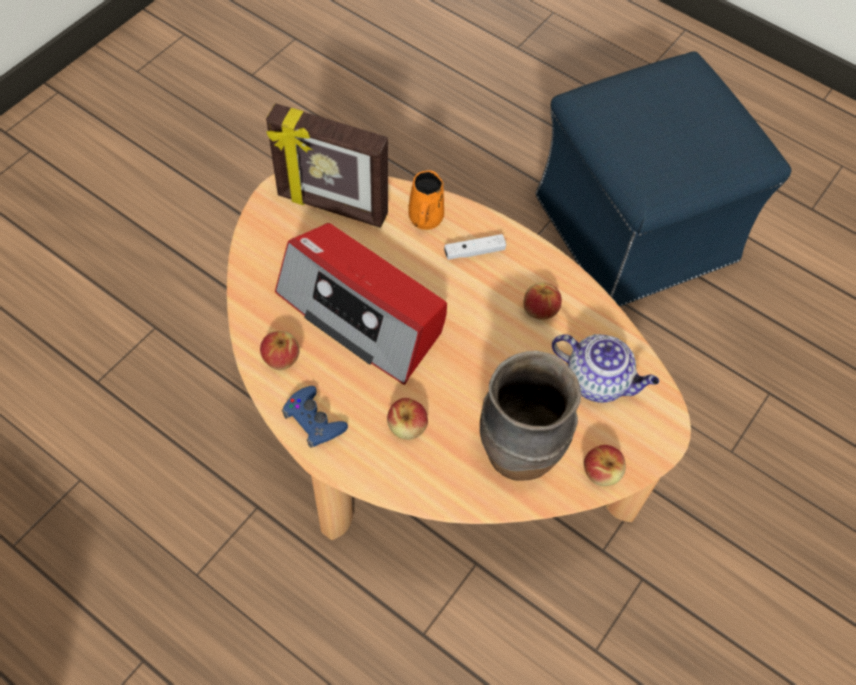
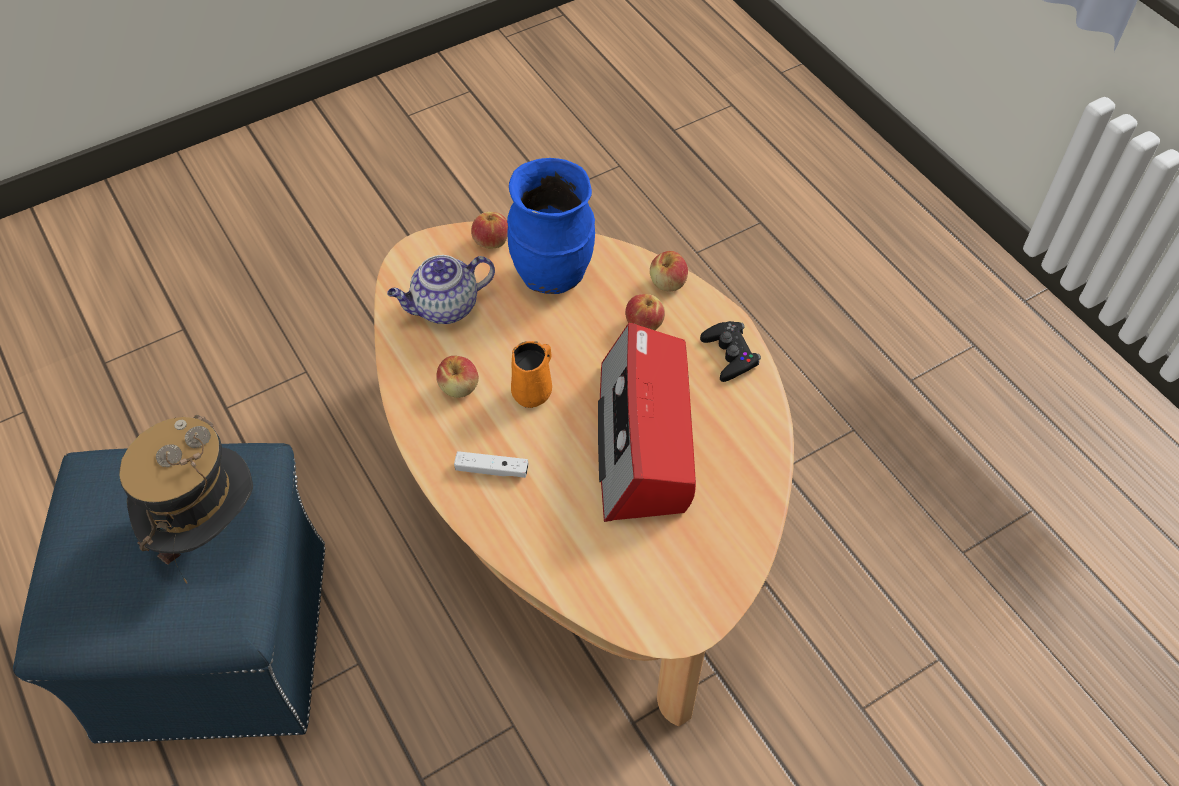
camera: 155 degrees left, 5 degrees down
apple [260,331,300,370] -> apple moved to [650,251,688,291]
picture frame [266,103,388,228] -> none
radio [275,223,447,385] -> radio turned 150 degrees counterclockwise [598,323,696,522]
blue game controller [282,386,348,448] -> black game controller [700,321,761,382]
orange mug [408,170,444,230] -> orange mug moved to [511,341,552,408]
brown vase [480,351,581,481] -> blue vase [507,158,595,294]
teapot [552,334,659,403] -> teapot turned 75 degrees counterclockwise [387,255,495,324]
none -> hat [119,415,253,584]

